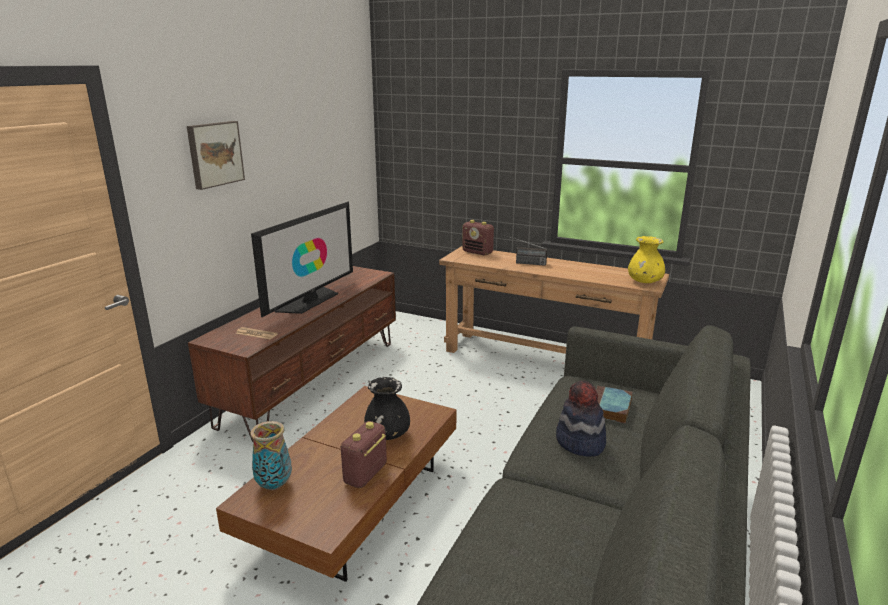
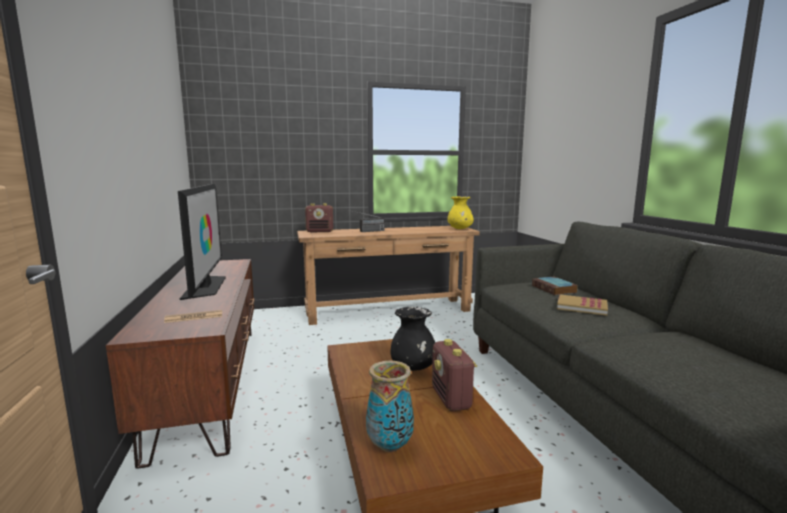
camera: 40 degrees left, 10 degrees down
picture [187,121,245,190] -> none
hat [556,380,606,456] -> book [557,295,608,316]

